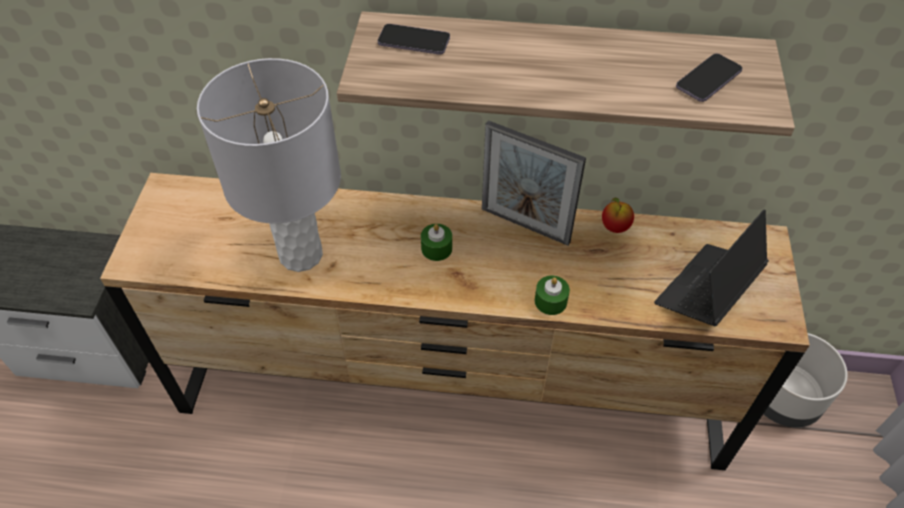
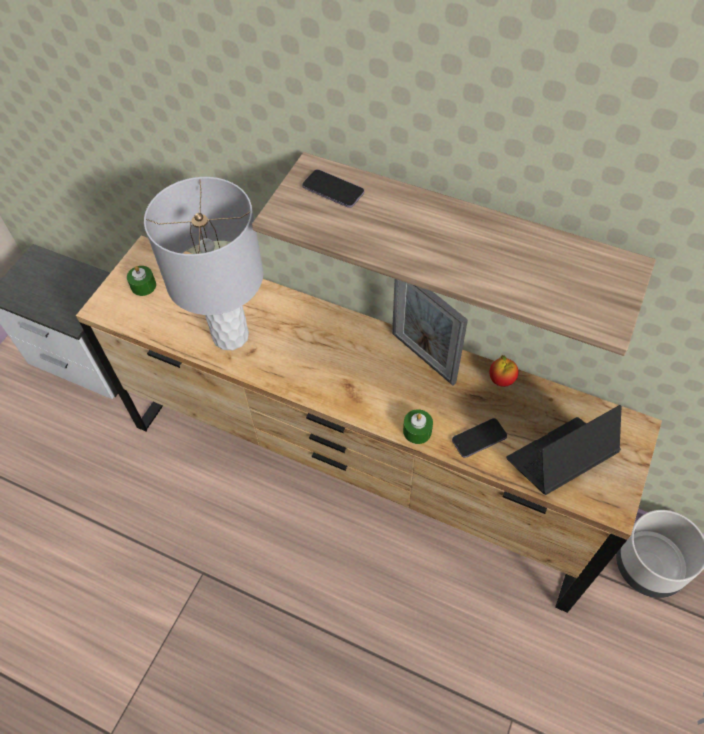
camera: 20 degrees right, 5 degrees up
green candle [421,224,452,261] -> green candle moved to [127,266,156,296]
phone [676,53,742,102] -> phone moved to [452,418,507,458]

